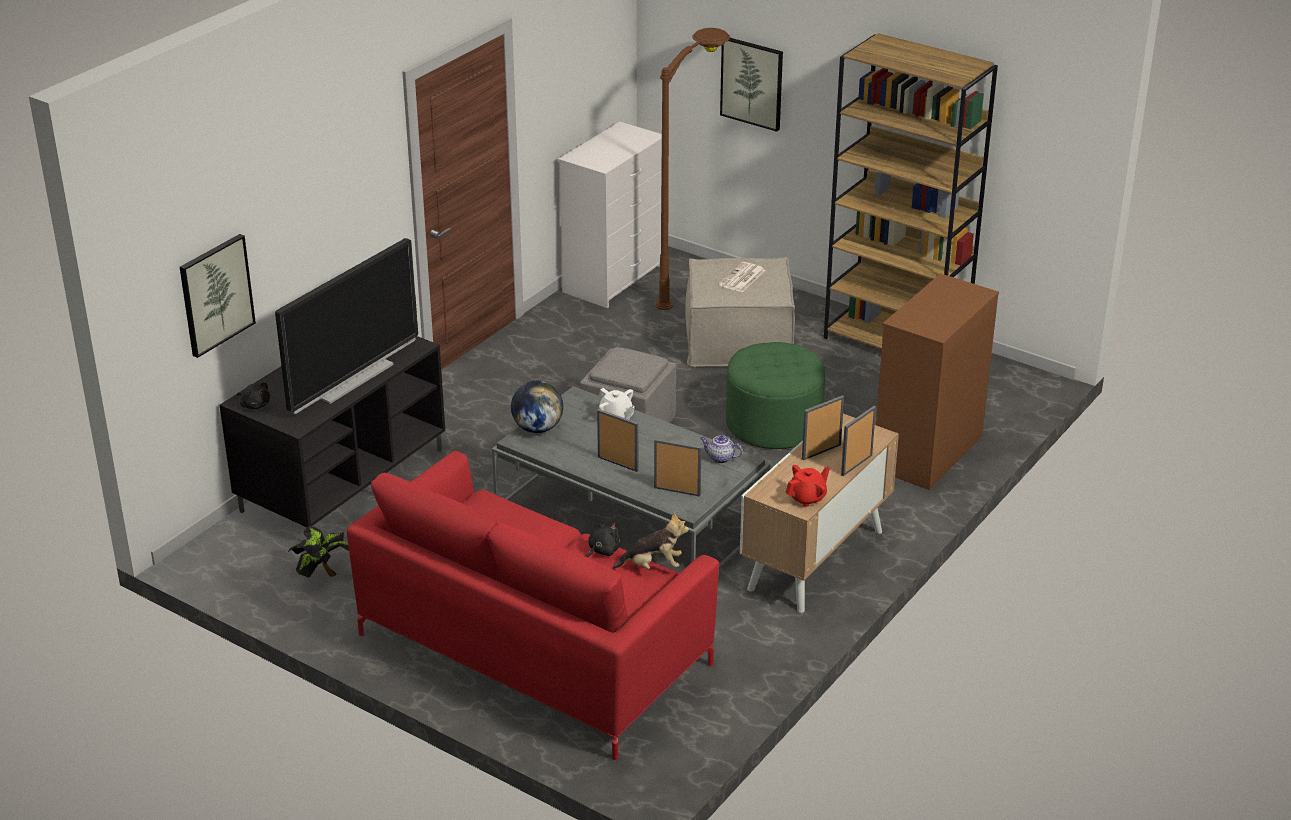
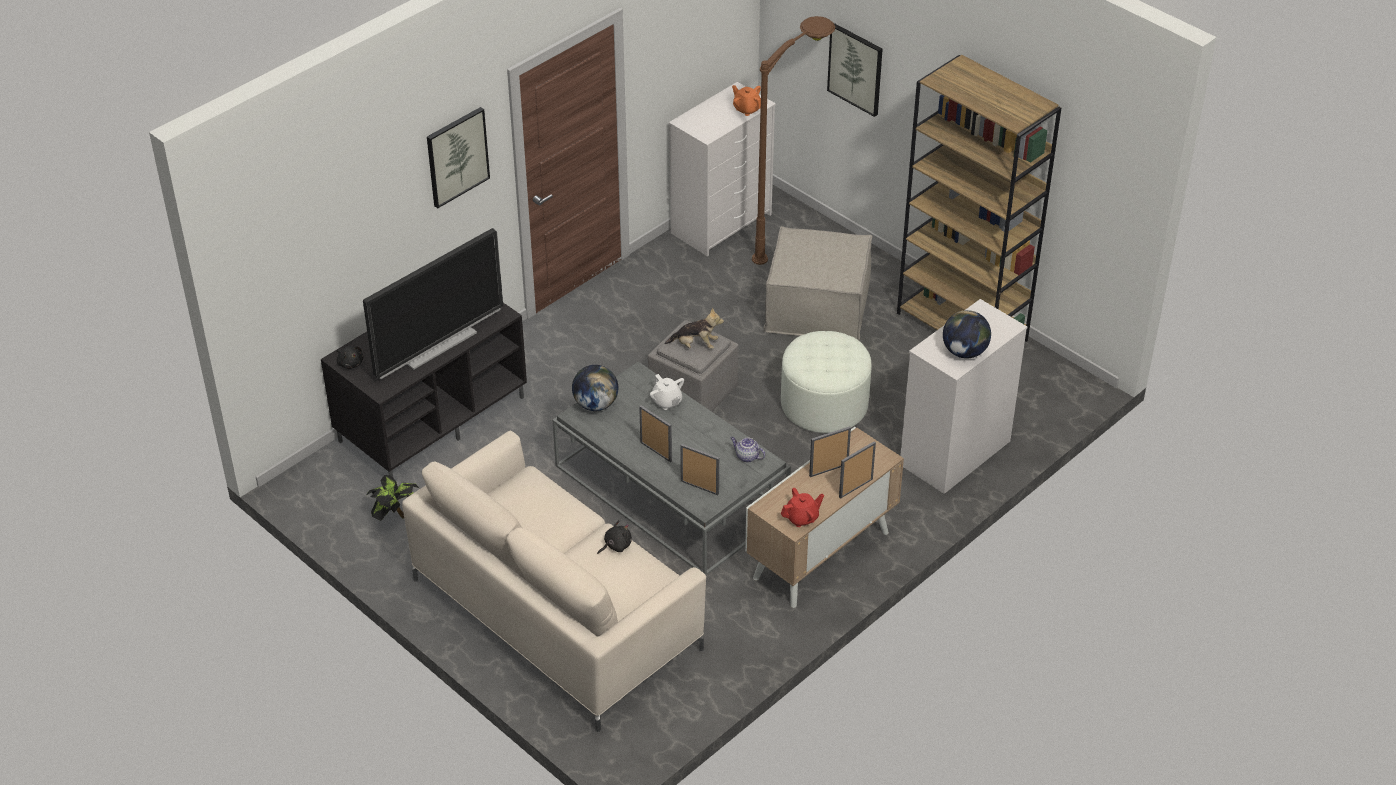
camera: 10 degrees right, 10 degrees up
picture [180,234,256,358] -> picture moved to [427,107,490,208]
red sofa [347,451,719,760] -> beige sofa [402,431,706,732]
plush toy [613,512,689,569] -> plush toy moved to [665,307,724,349]
newspaper [719,262,765,292] -> none
green ottoman [726,342,825,449] -> white ottoman [781,331,871,433]
brown dresser [876,273,999,490] -> white dresser [900,299,1027,494]
none -> orange teapot [732,85,761,116]
none -> globe [943,310,991,358]

